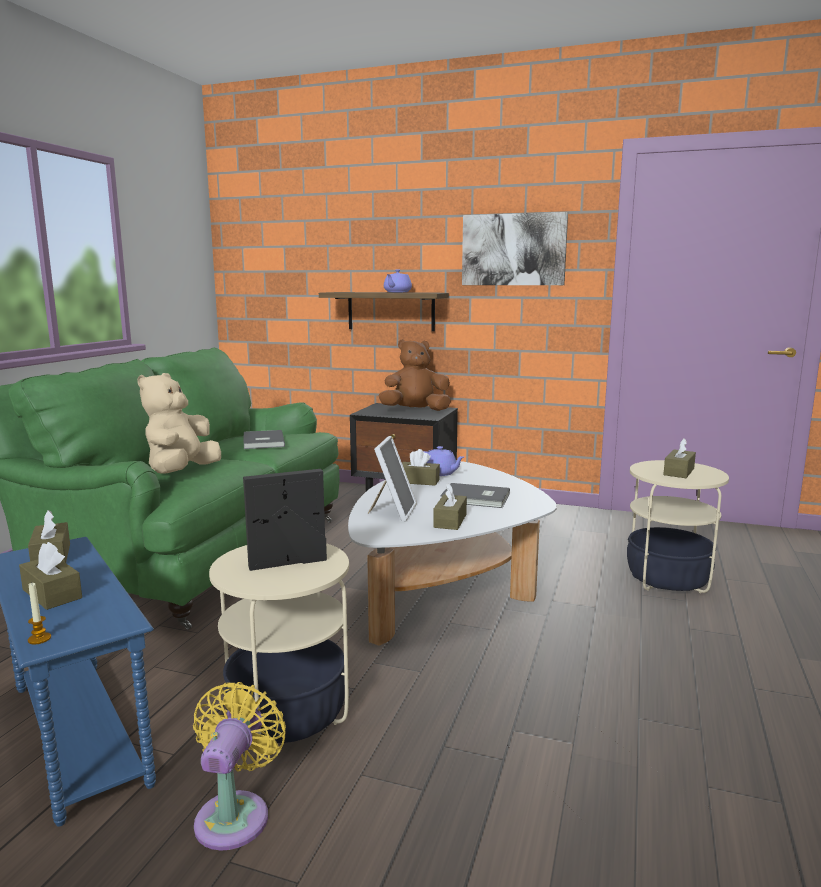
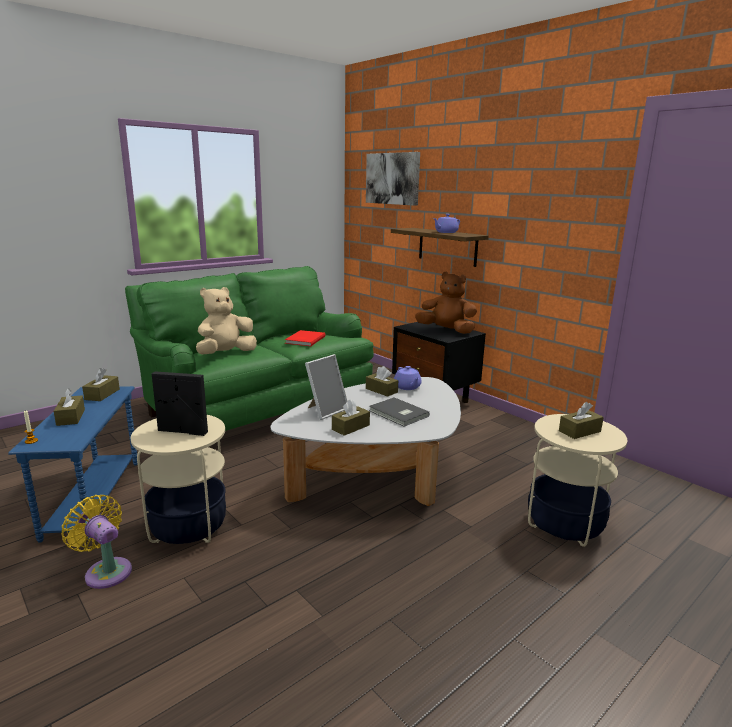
camera: 30 degrees right, 5 degrees up
yellow fan [193,682,286,851] -> yellow fan turned 90 degrees counterclockwise [62,495,132,589]
grey book [243,430,285,449] -> red book [285,330,326,346]
picture [462,212,568,285] -> picture moved to [366,152,420,206]

